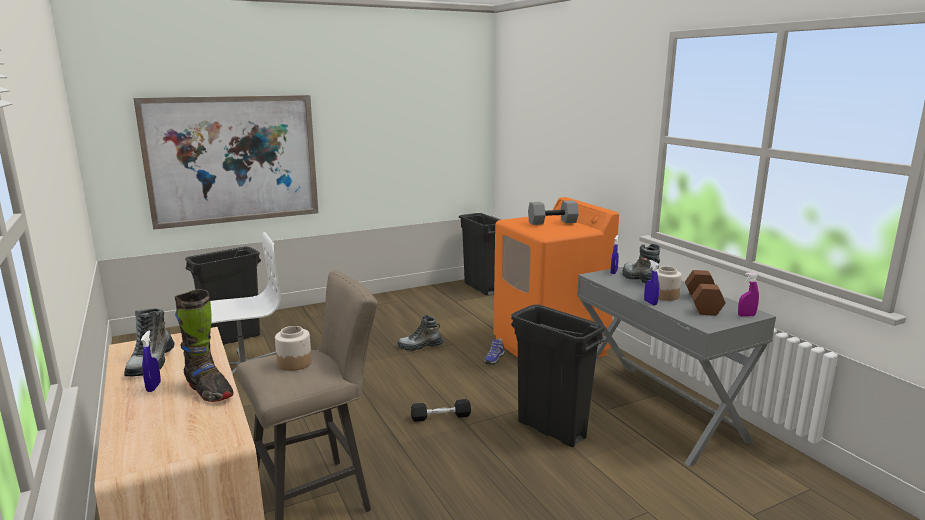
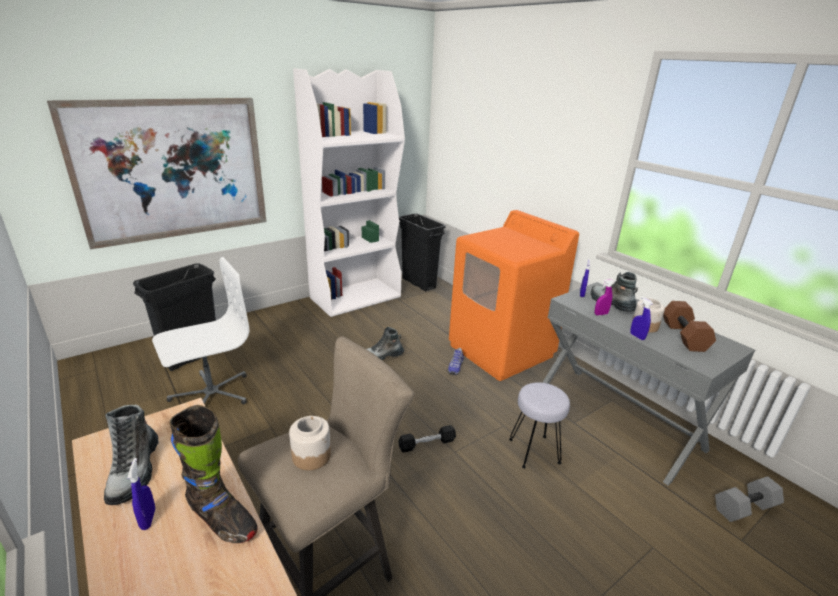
camera: 10 degrees left, 10 degrees up
black trash can [511,305,605,447] -> grey stool [509,382,570,469]
grey dumbbell [528,200,579,225] -> grey dumbbell moved to [715,476,784,522]
purple spray bottle [738,272,759,317] -> purple spray bottle moved to [595,279,614,315]
none -> white bookcase [293,68,405,317]

